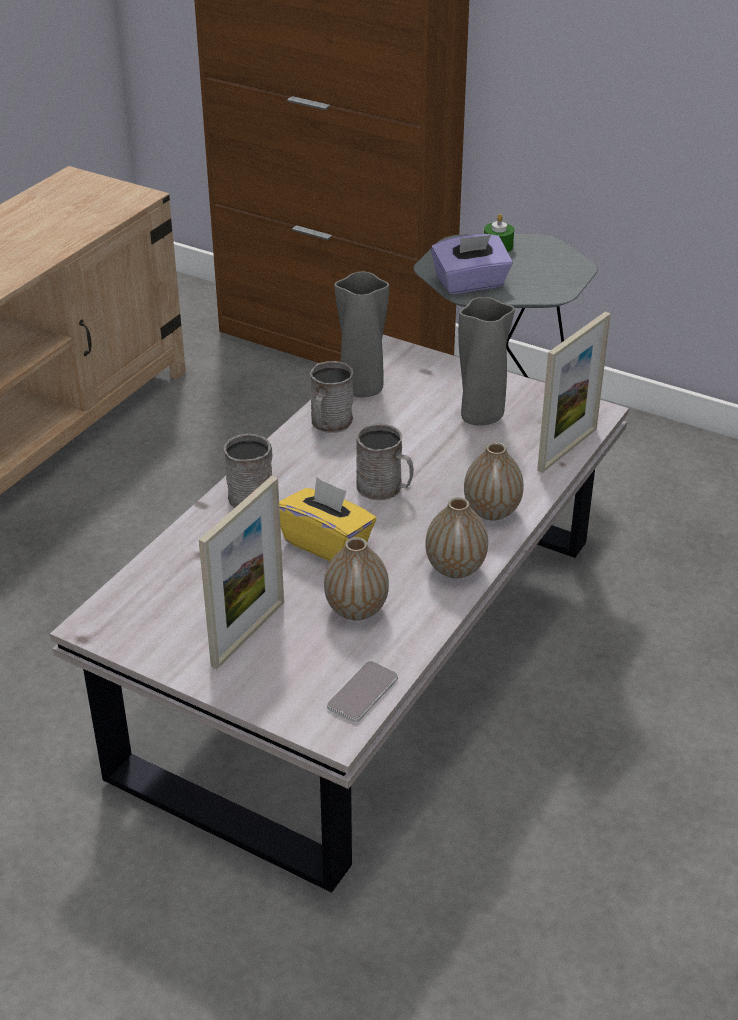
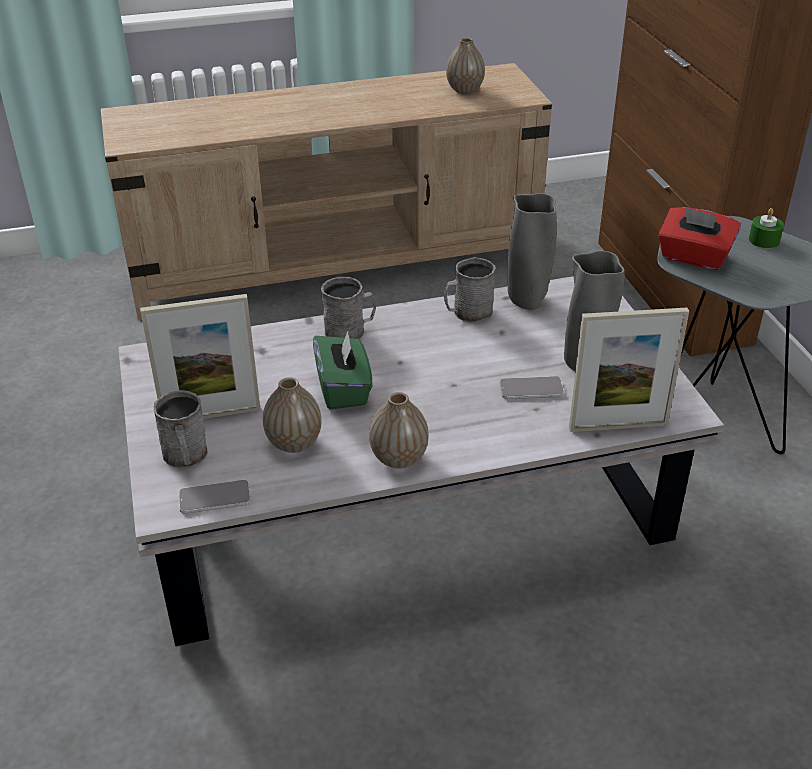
camera: 45 degrees right, 0 degrees up
yellow tissue box [279,477,376,561] -> green tissue box [313,331,373,410]
grey mug [356,423,414,500] -> grey mug moved to [154,390,208,468]
purple tissue box [431,234,513,294] -> red tissue box [658,207,741,270]
vase [464,442,524,521] -> vase moved to [446,38,485,94]
none -> phone [500,376,564,399]

